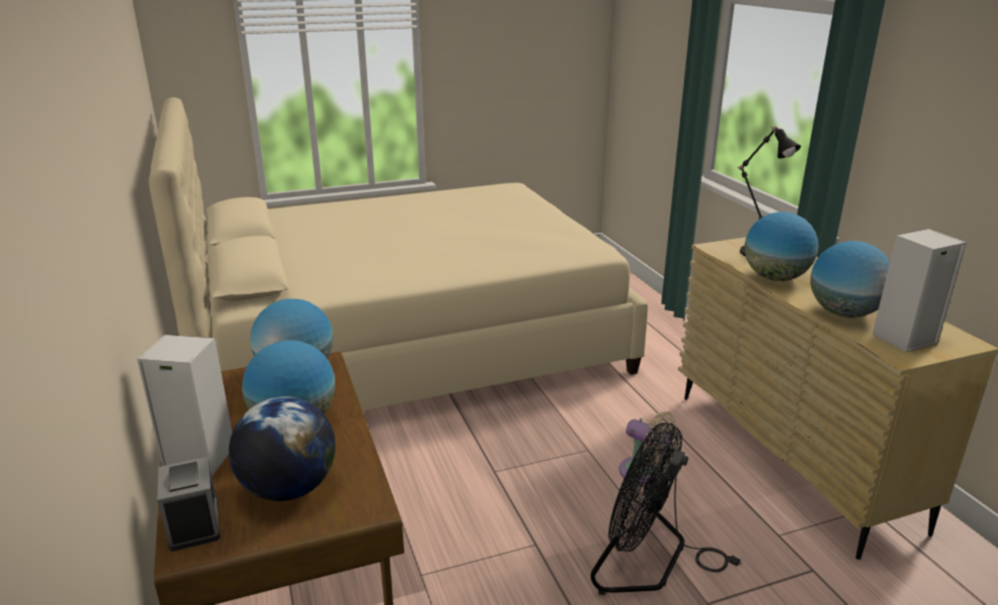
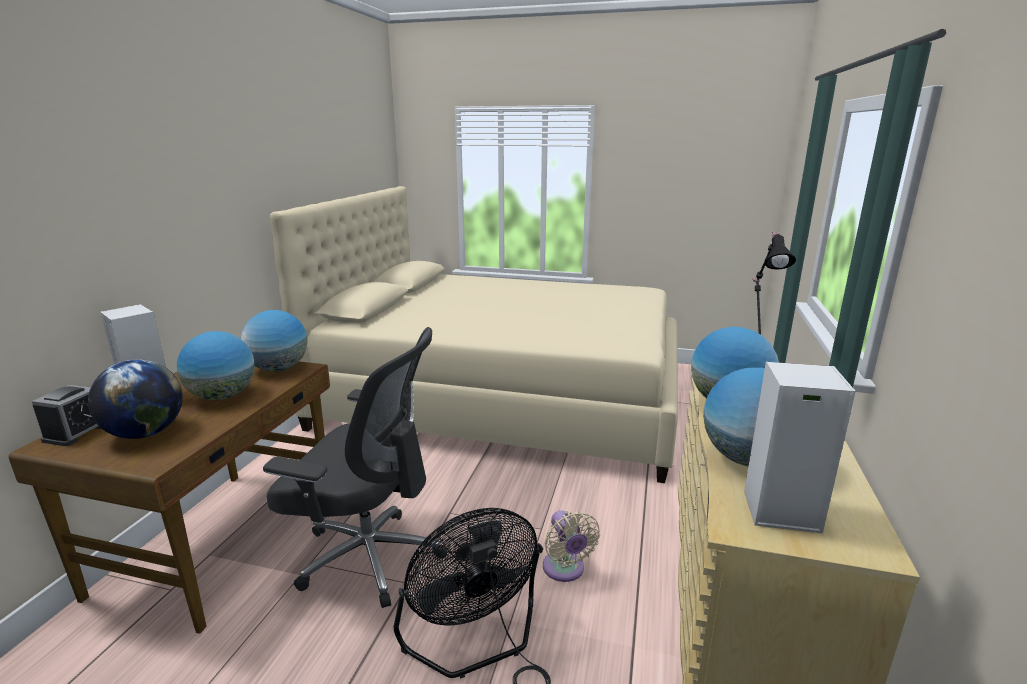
camera: 35 degrees right, 5 degrees down
none -> office chair [263,327,447,608]

